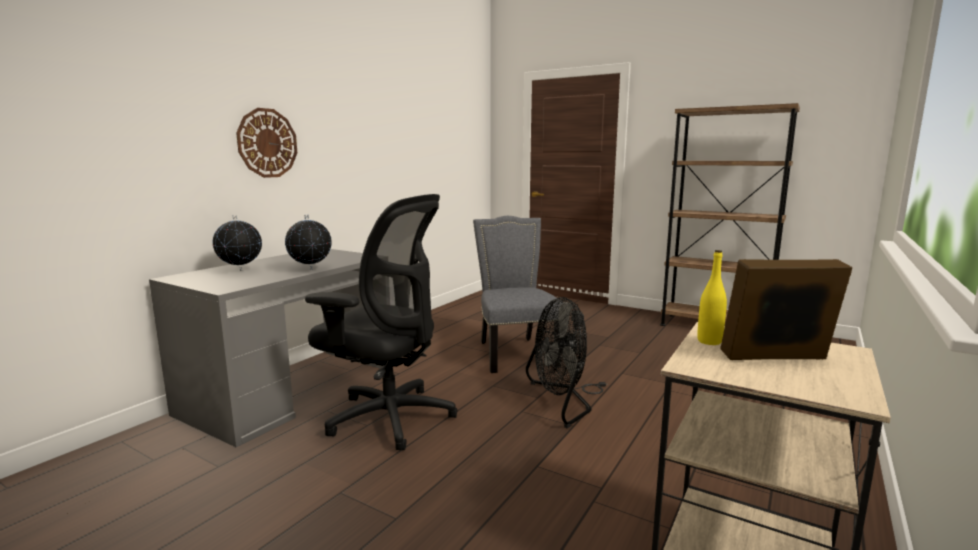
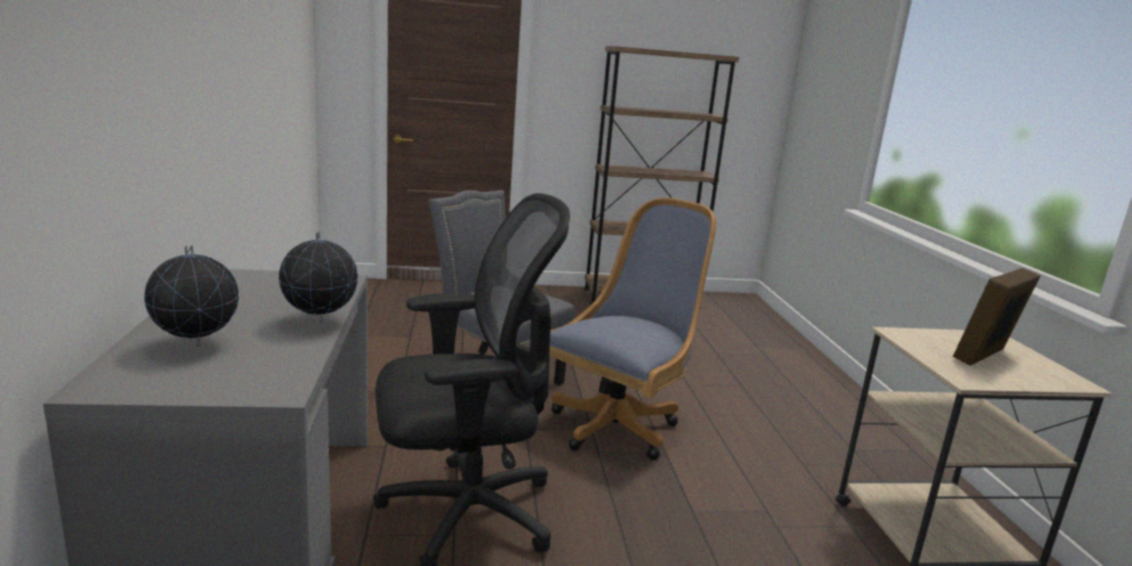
camera: 40 degrees left, 5 degrees up
wall clock [236,108,297,178] -> none
black fan [526,297,608,429] -> blue office chair [549,198,716,460]
yellow bottle [697,250,727,345] -> none

